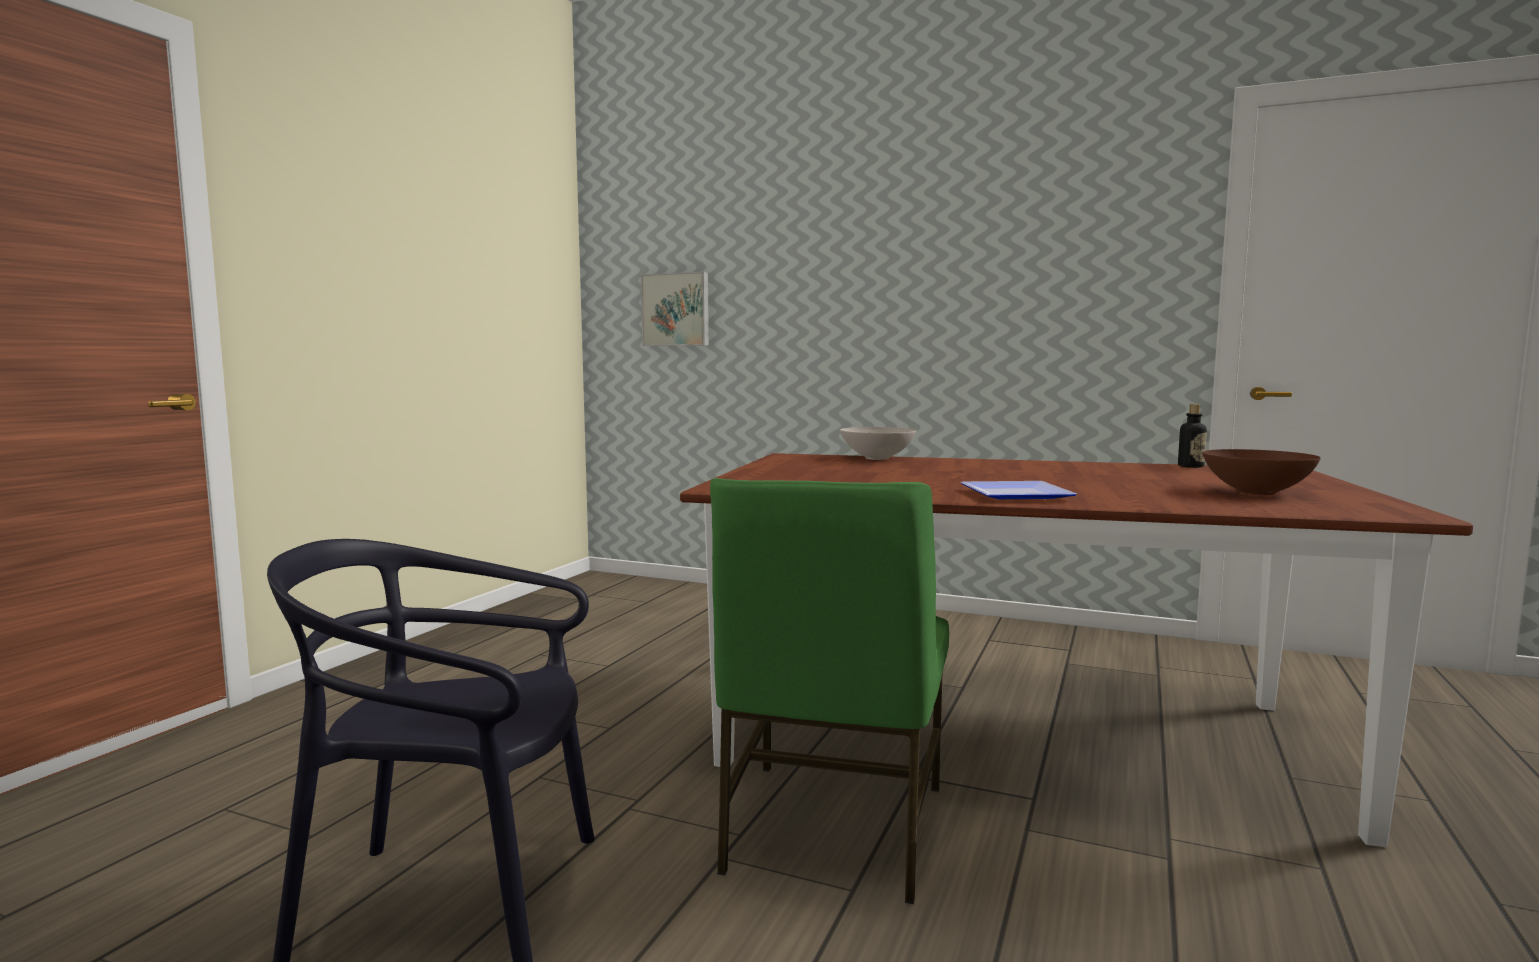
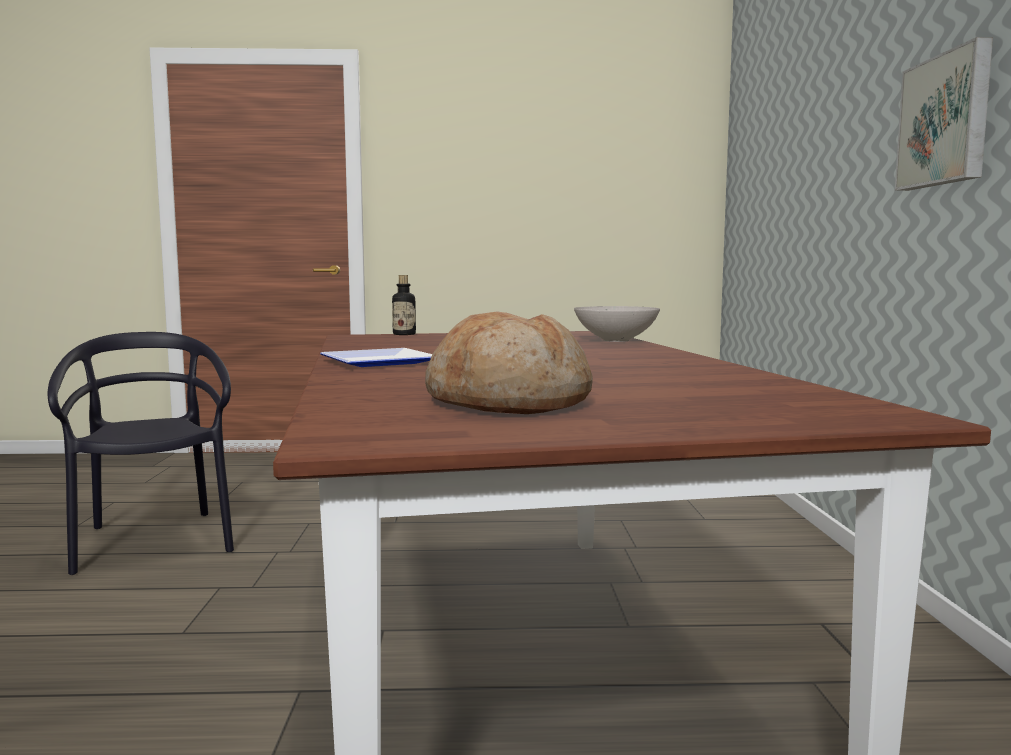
camera: 65 degrees right, 0 degrees up
picture [641,272,709,346] -> picture moved to [895,37,993,191]
green chair [710,478,949,904] -> none
bottle [1178,404,1207,468] -> bottle moved to [392,275,416,335]
brown bowl [1202,449,1321,495] -> bread [425,312,593,414]

